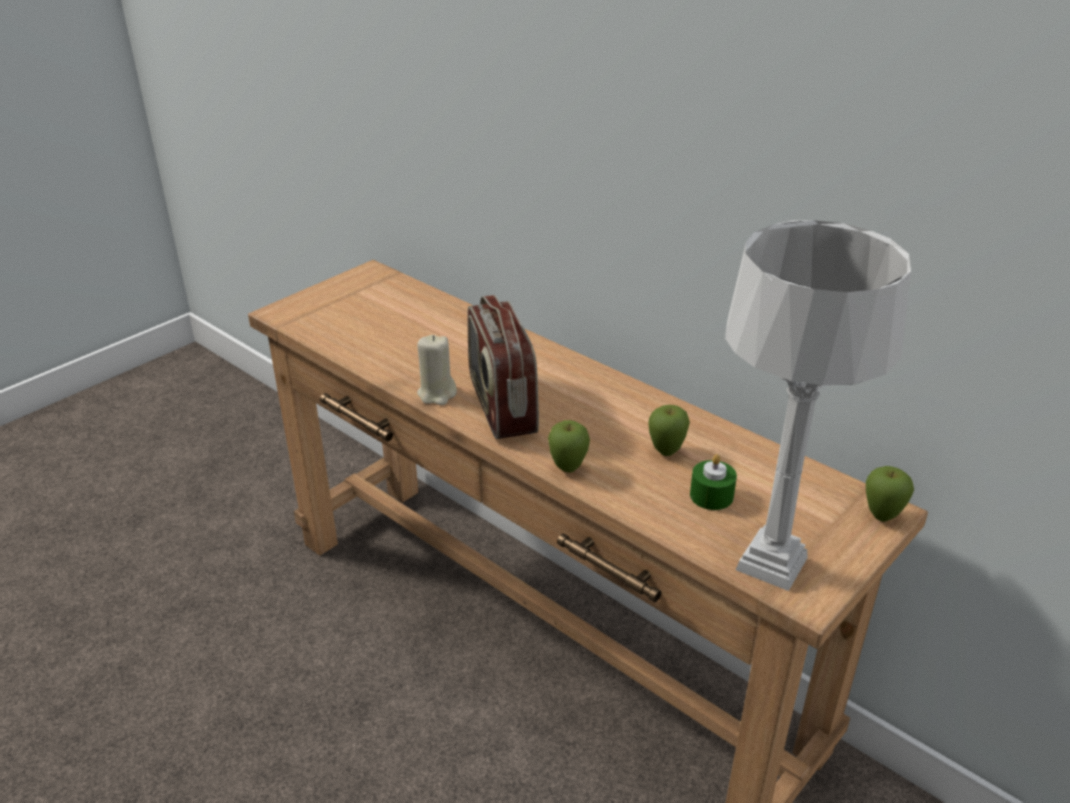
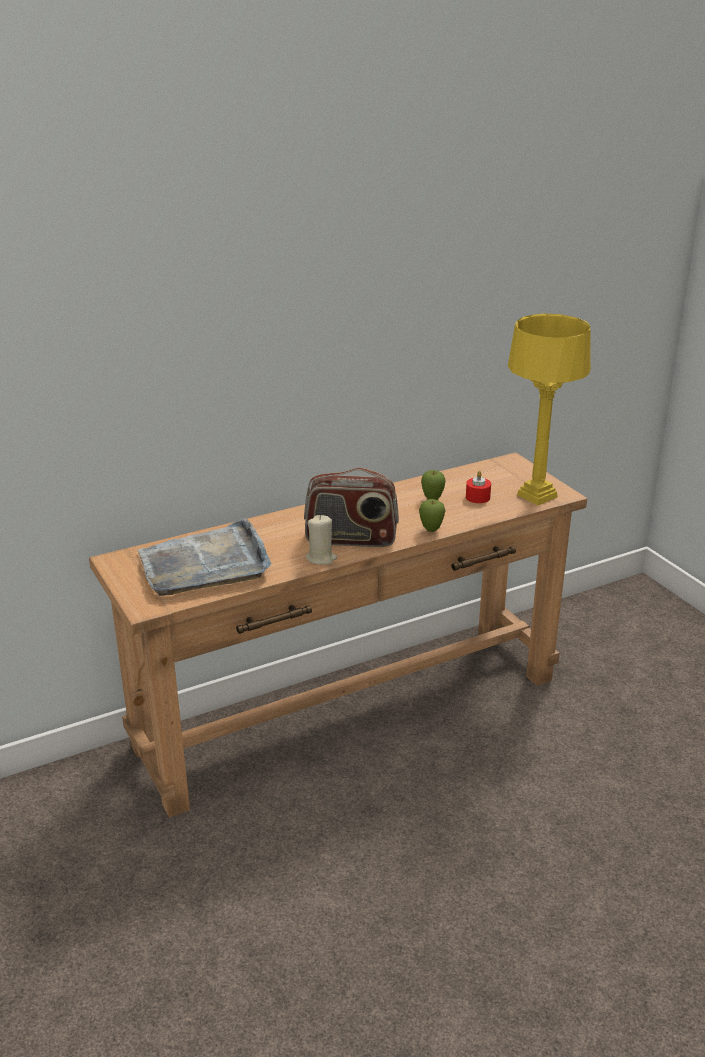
camera: 70 degrees left, 5 degrees down
green candle [690,454,737,510] -> red candle [466,471,491,503]
grey table lamp [725,220,911,591] -> yellow table lamp [508,314,591,505]
apple [866,466,914,522] -> none
none -> grey tray [138,518,271,596]

